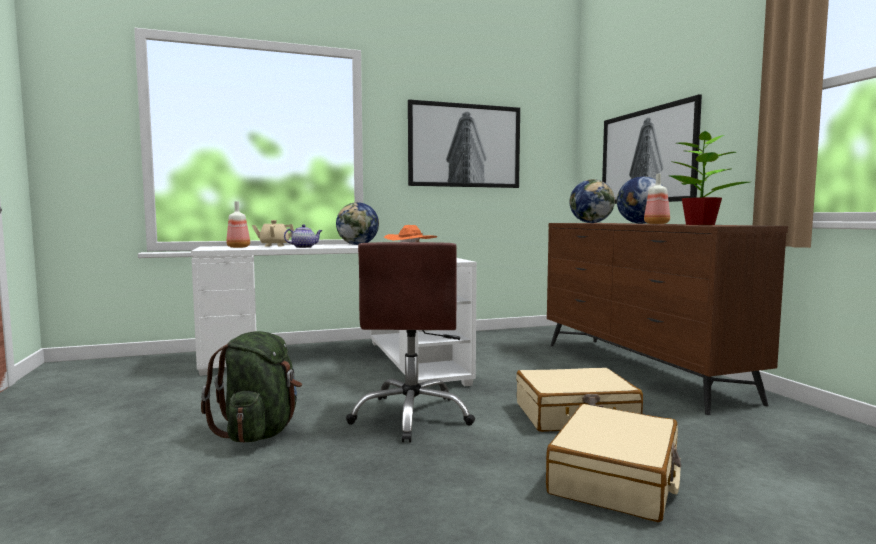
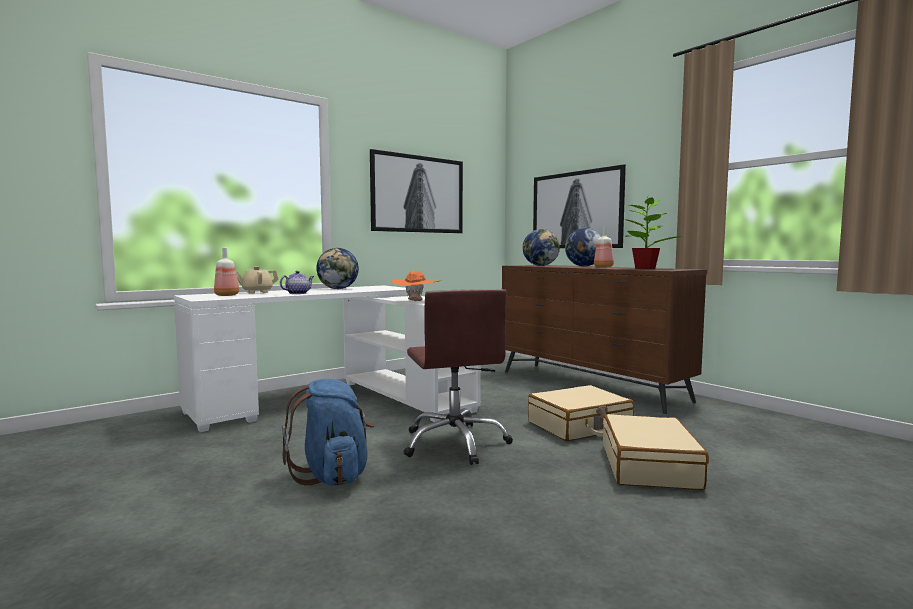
camera: 20 degrees left, 0 degrees up
green backpack [201,331,302,443] -> blue backpack [282,379,374,486]

